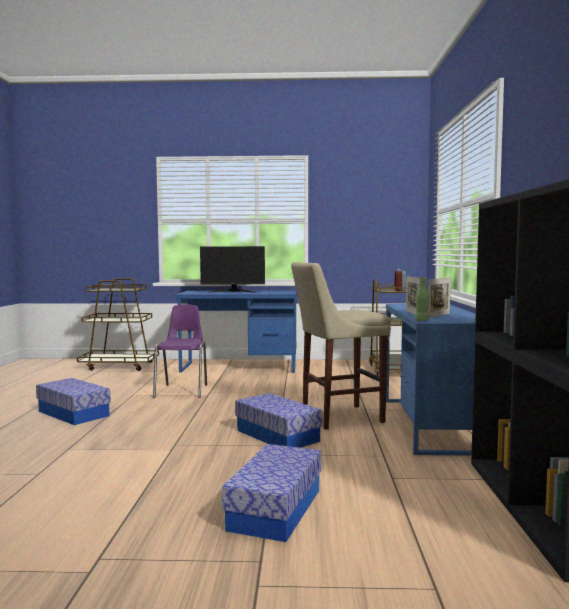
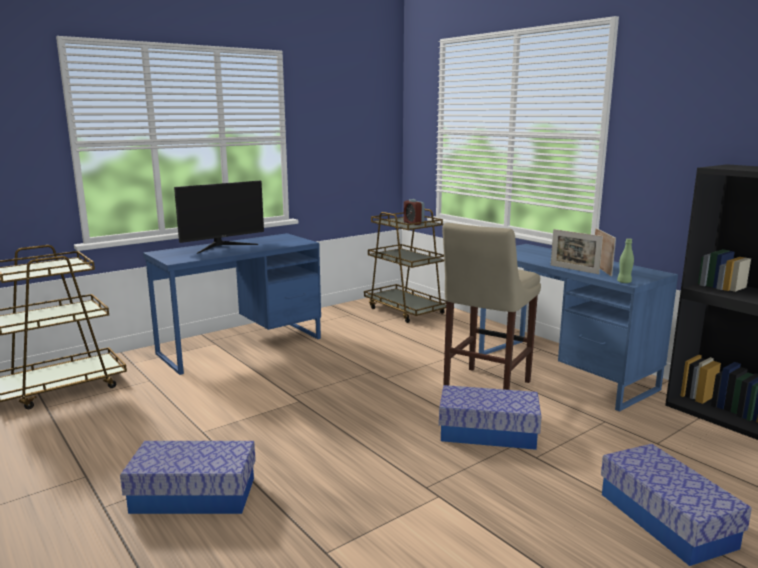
camera: 40 degrees left, 10 degrees up
purple chair [153,304,207,398] -> none

